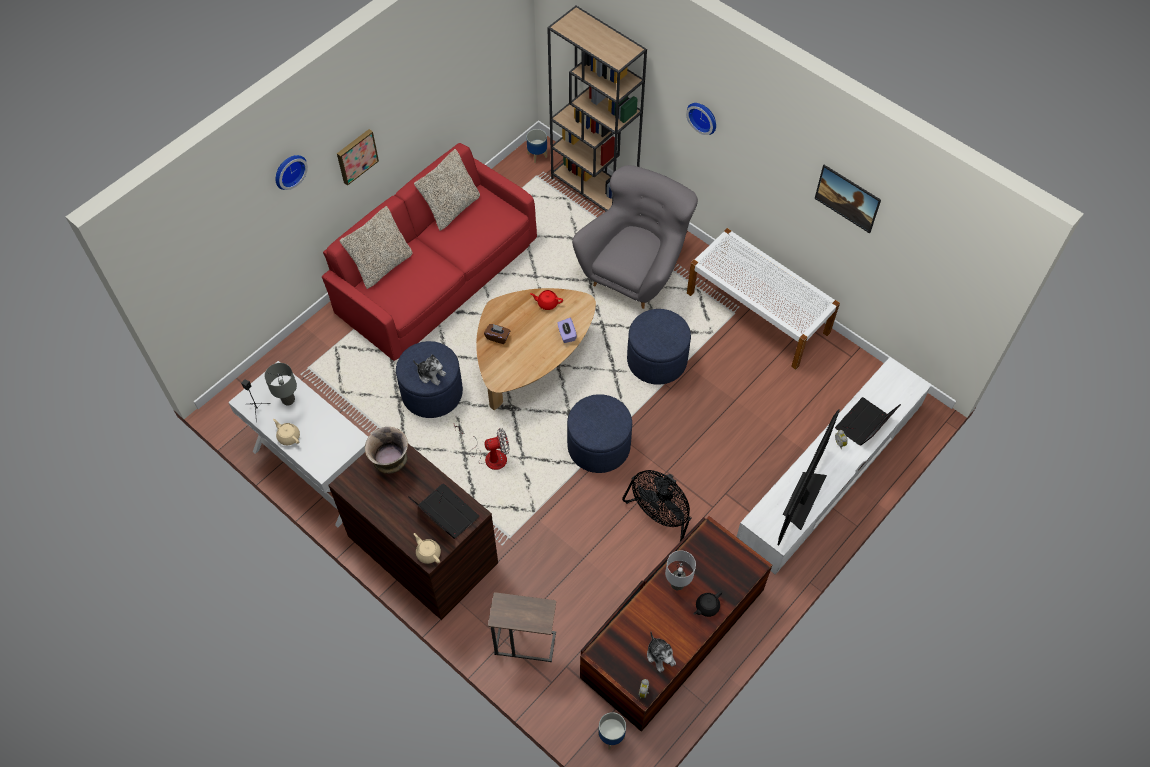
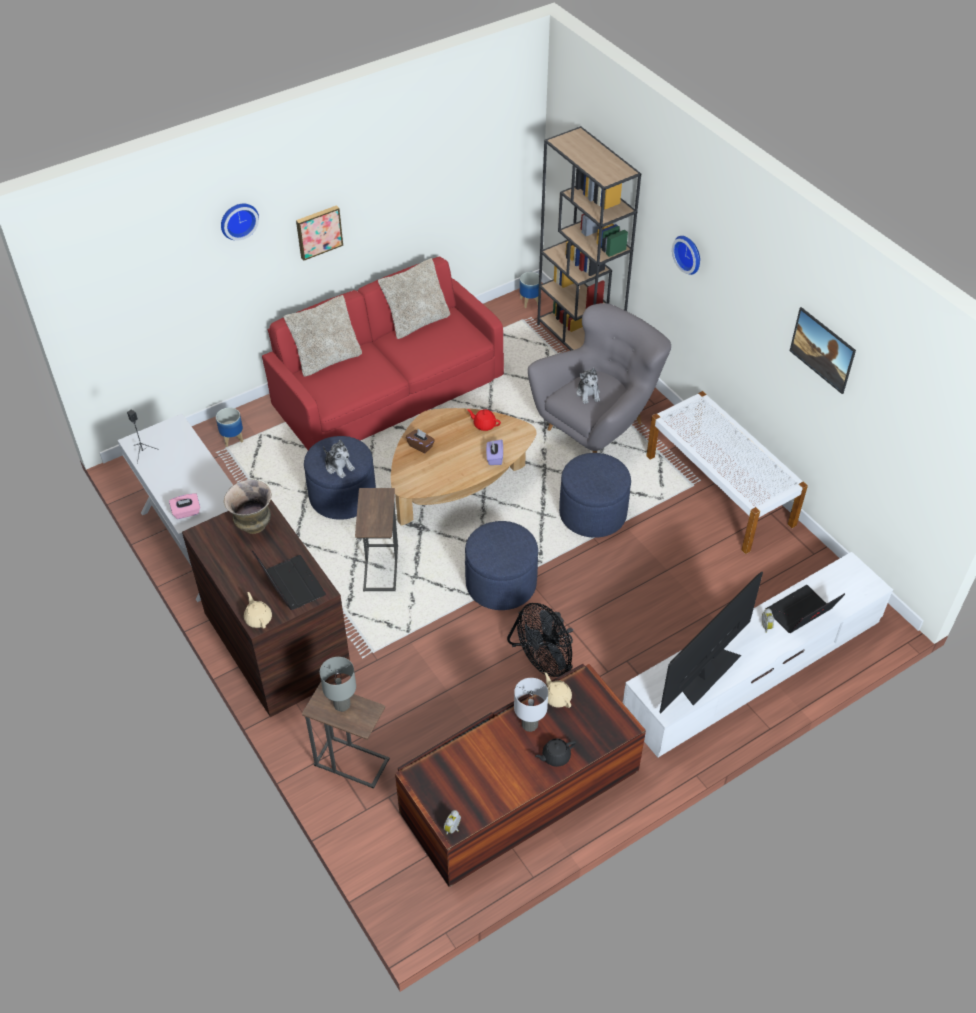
camera: 15 degrees right, 10 degrees down
grey table lamp [264,363,297,405] -> grey table lamp moved to [320,657,356,712]
beige teapot [273,419,300,445] -> beige teapot moved to [545,672,572,708]
fan [454,425,510,470] -> brown side table [355,488,398,591]
planter [598,712,626,749] -> planter moved to [216,407,243,447]
plush toy [647,632,676,673] -> plush toy moved to [576,368,600,404]
none -> pink tissue box [169,494,200,519]

